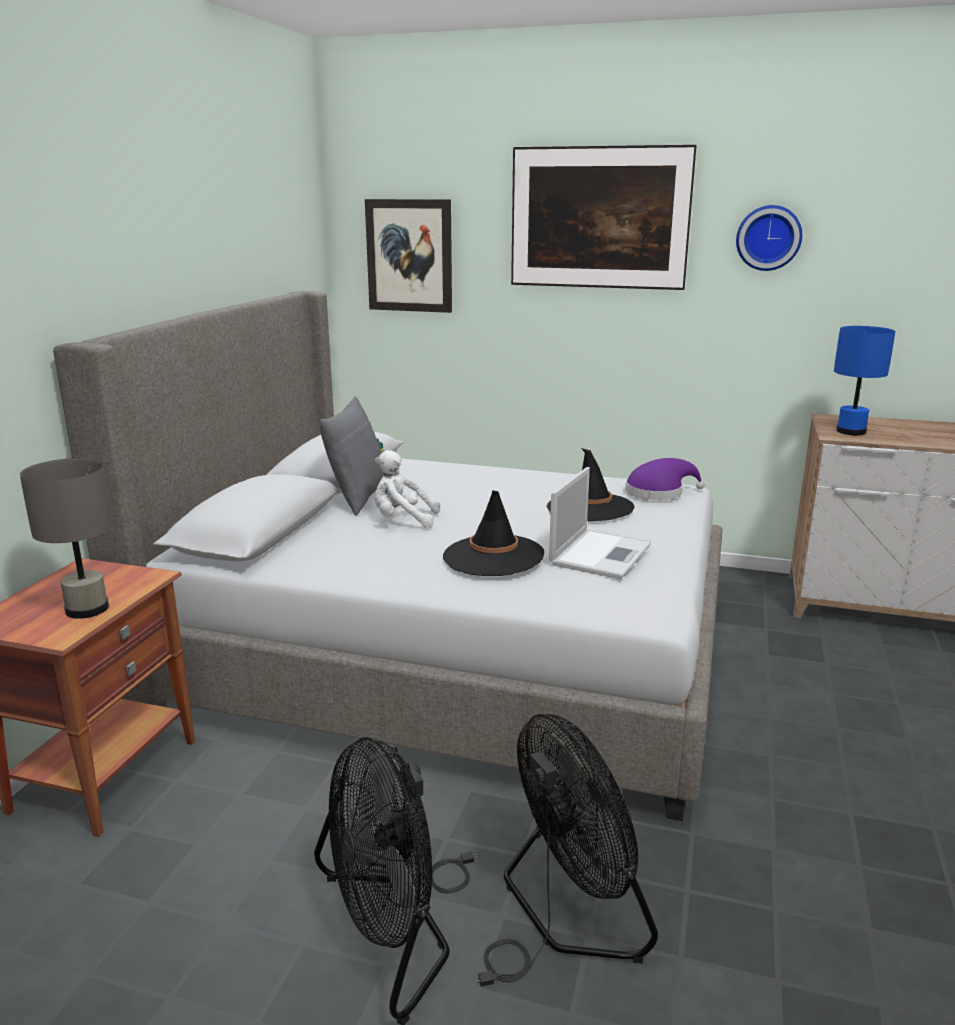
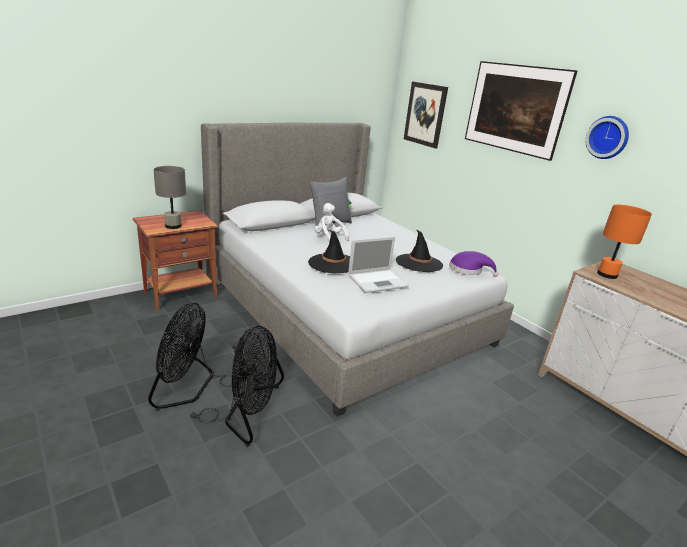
camera: 35 degrees right, 5 degrees up
blue table lamp [834,326,895,435] -> orange table lamp [597,205,652,279]

